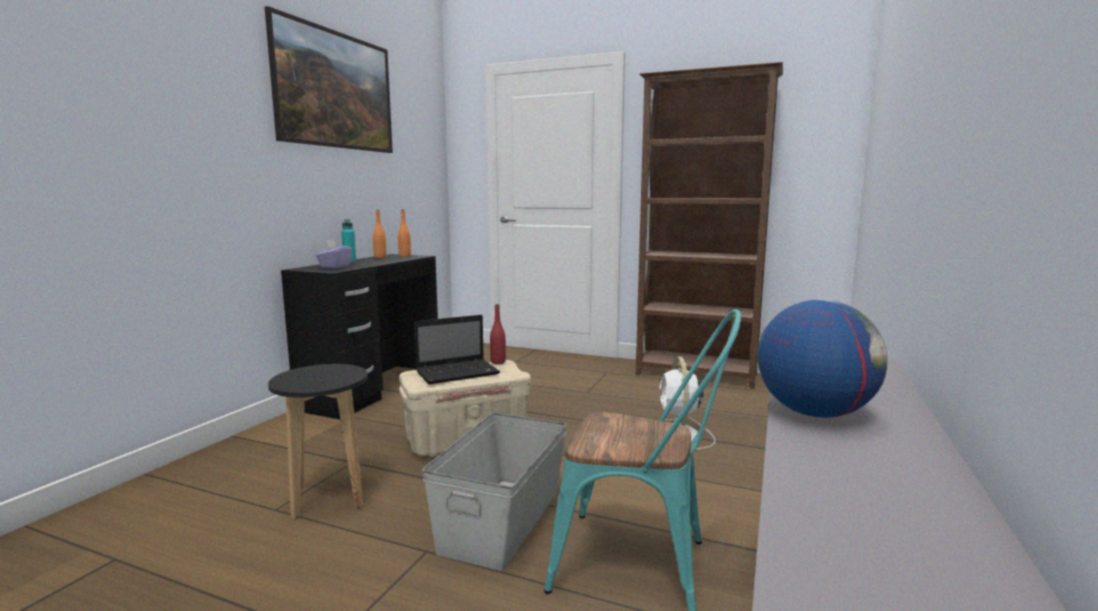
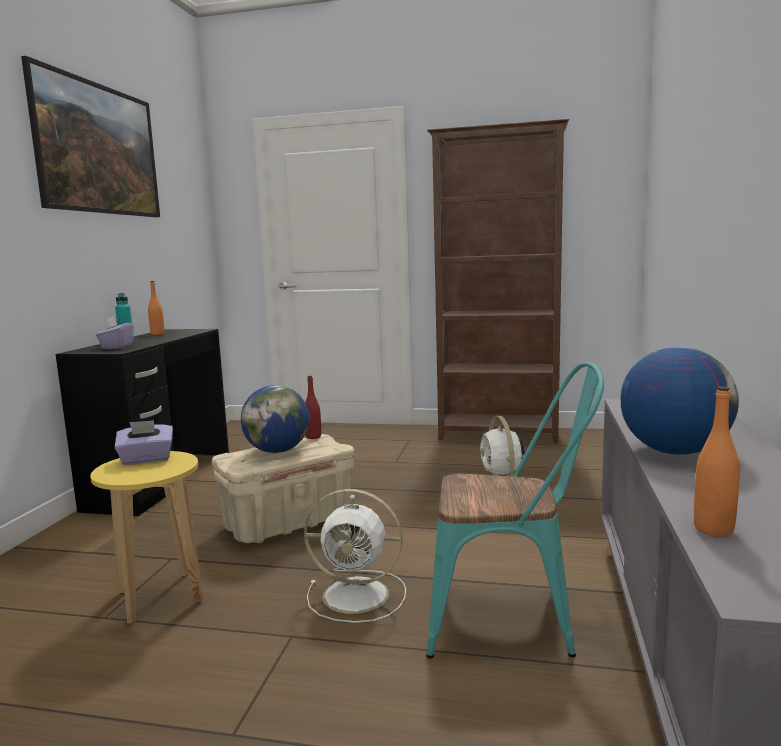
camera: 10 degrees left, 0 degrees up
black stool [268,364,367,519] -> yellow stool [90,451,204,624]
orange bottle [398,210,411,257] -> orange bottle moved to [694,386,740,537]
laptop [414,315,500,384] -> globe [241,385,309,453]
grey storage box [422,413,567,571] -> white fan [304,489,406,623]
none -> purple tissue box [114,420,173,465]

